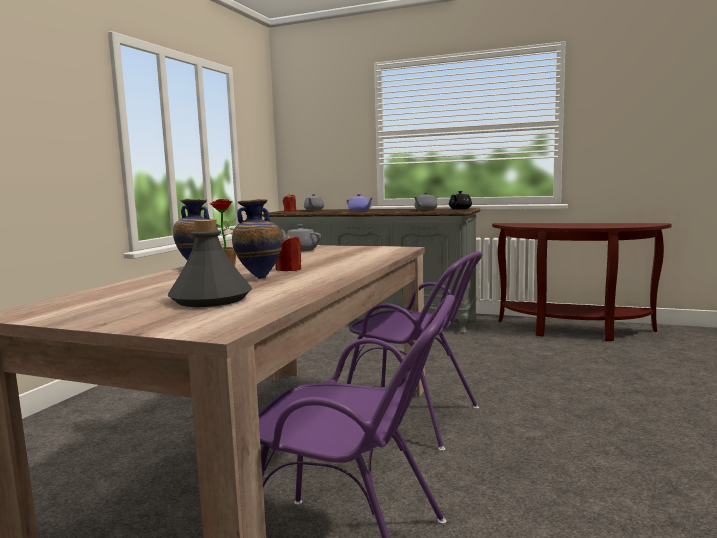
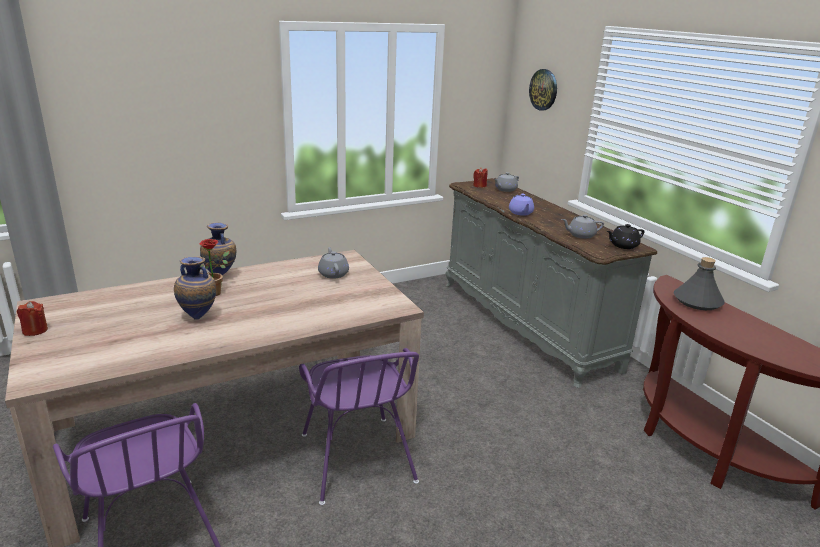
camera: 40 degrees right, 15 degrees up
grey bottle [168,219,252,307] -> grey bottle moved to [674,257,724,310]
red candle [276,234,301,271] -> red candle moved to [17,301,48,336]
none -> wall clock [529,69,557,111]

